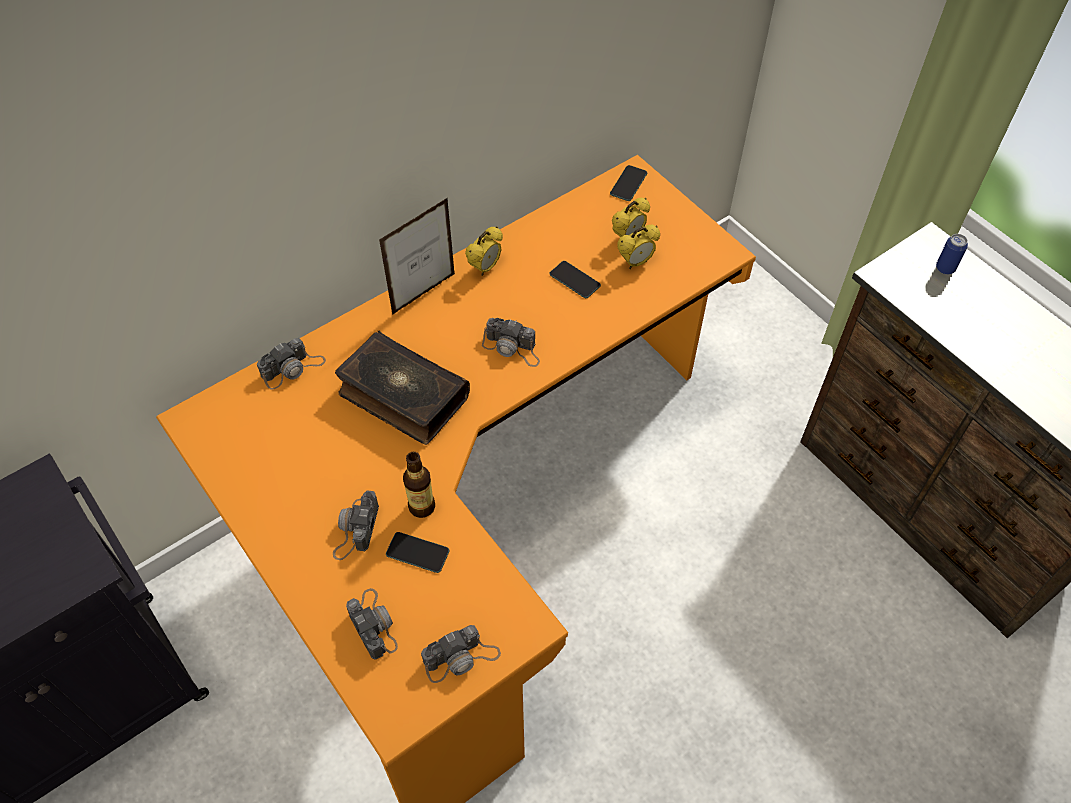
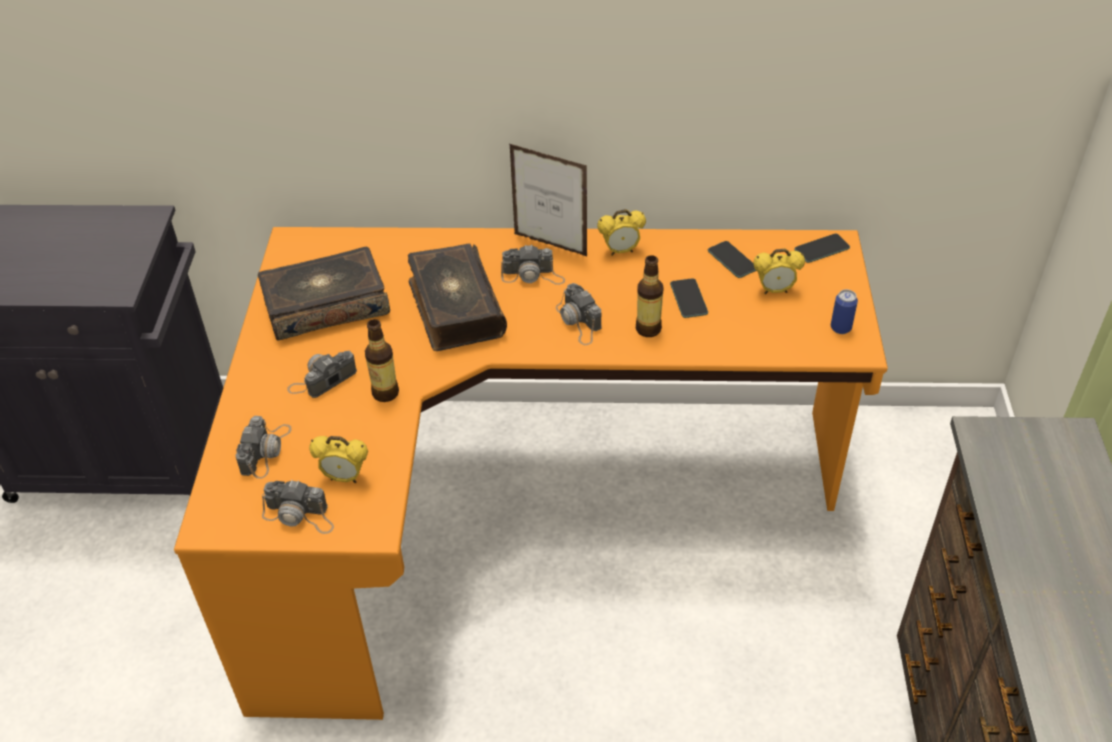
camera: 40 degrees right, 10 degrees down
camera [257,338,326,390] -> camera moved to [501,244,565,285]
picture frame [379,197,455,315] -> picture frame turned 150 degrees counterclockwise [509,144,587,256]
phone [386,532,449,573] -> phone moved to [708,241,756,278]
alarm clock [617,225,660,269] -> alarm clock moved to [309,436,368,483]
can [936,234,968,275] -> can moved to [831,289,858,334]
none -> book [258,246,390,340]
none -> bottle [636,255,664,337]

